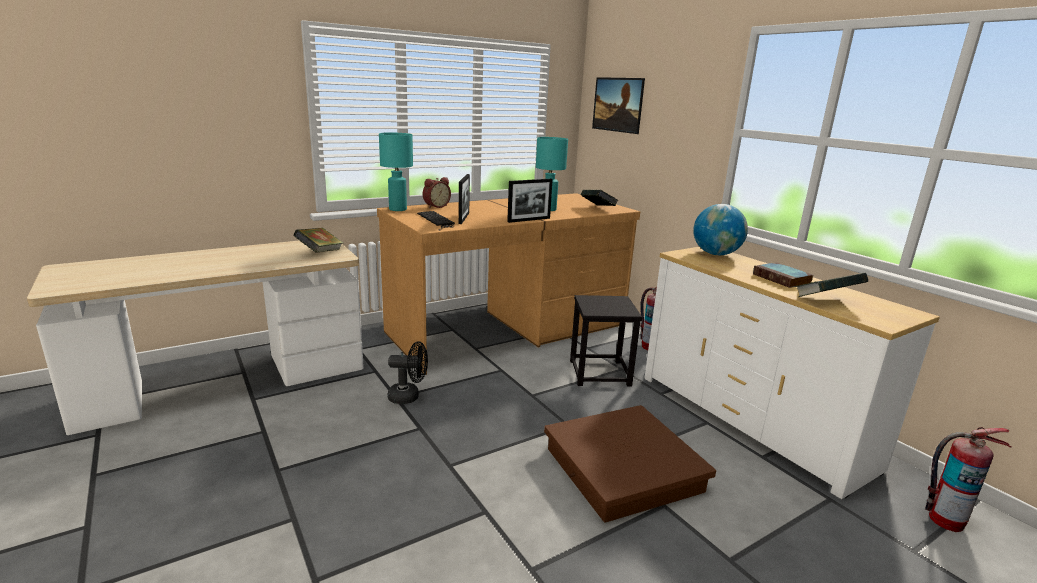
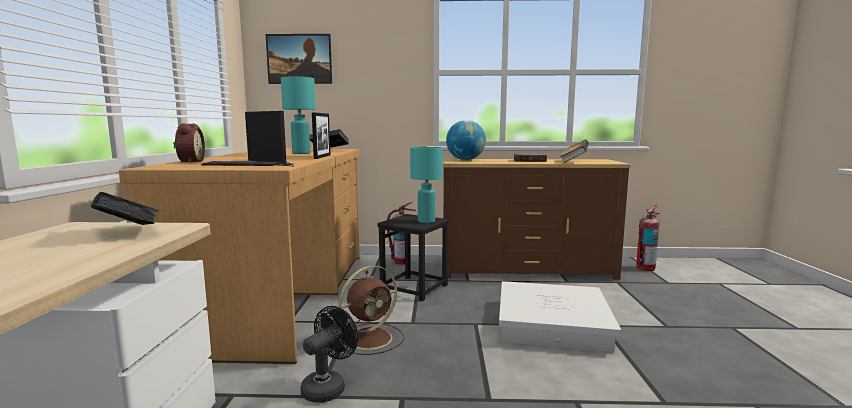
camera: 55 degrees left, 10 degrees down
turquoise table lamp [379,132,413,211] -> turquoise table lamp moved to [410,147,443,223]
brown storage box [544,405,716,523] -> white storage box [499,281,621,353]
white dresser [644,247,940,499] -> brown dresser [443,159,631,280]
none -> brown fan [339,266,405,355]

